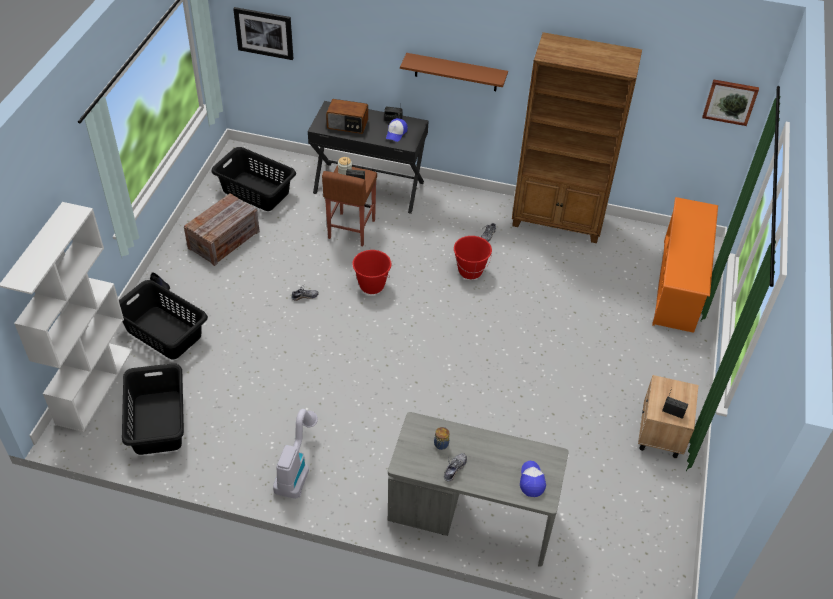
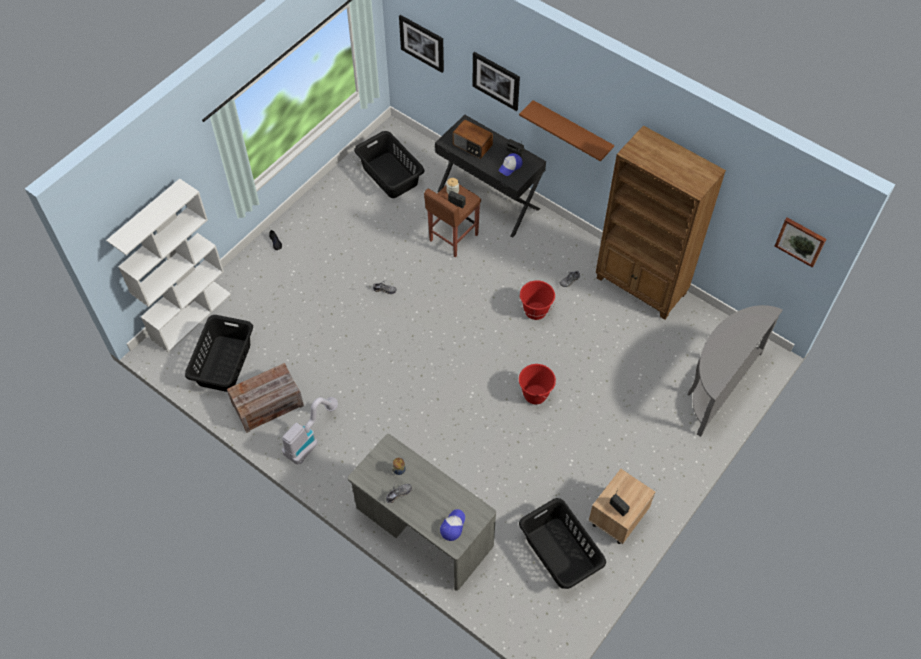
camera: 25 degrees right, 10 degrees up
black laundry basket [119,280,208,360] -> black laundry basket moved to [519,498,606,589]
crate [184,193,260,266] -> crate moved to [227,363,304,433]
red bucket [352,250,392,294] -> red bucket moved to [519,364,556,404]
orange shoe rack [652,197,718,333] -> grey console table [687,305,783,437]
none -> picture [472,52,520,111]

